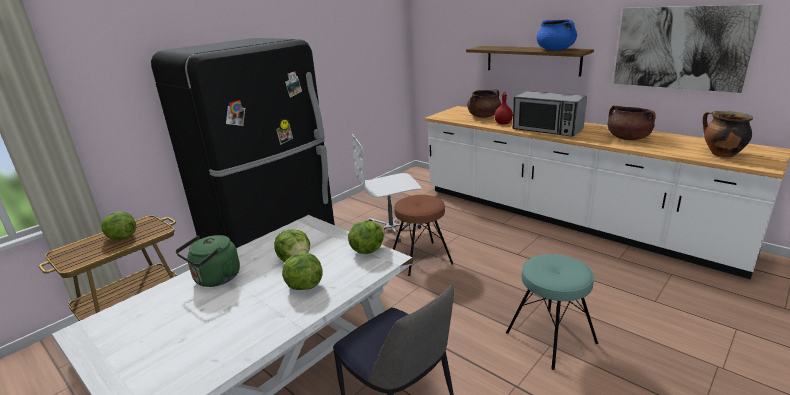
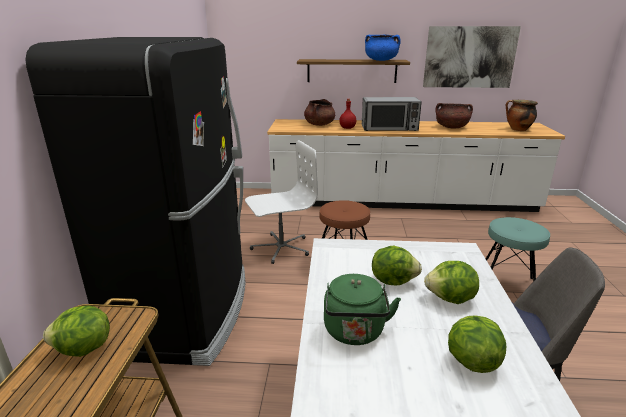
camera: 40 degrees left, 0 degrees up
lettuce [348,220,385,254] -> lettuce moved to [448,315,506,373]
white office chair [352,134,421,242] -> white office chair turned 150 degrees counterclockwise [245,140,318,264]

